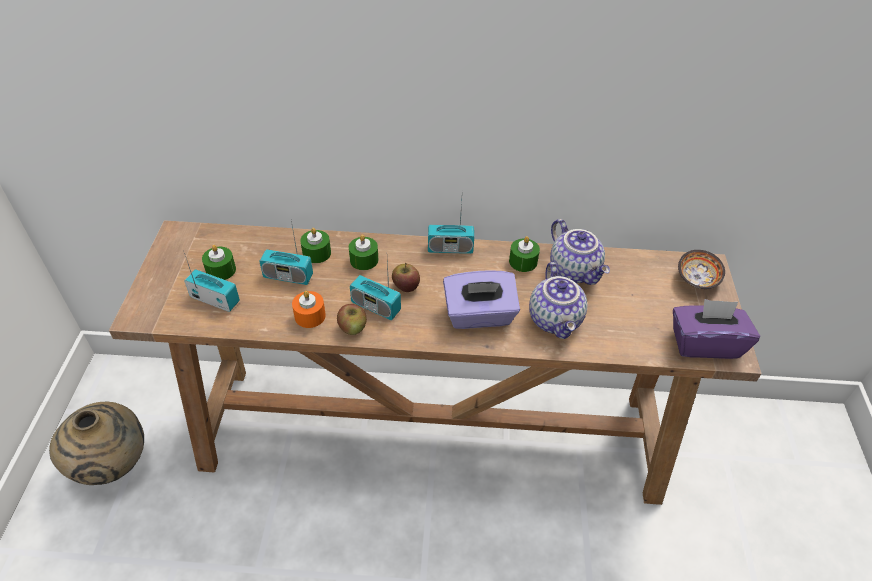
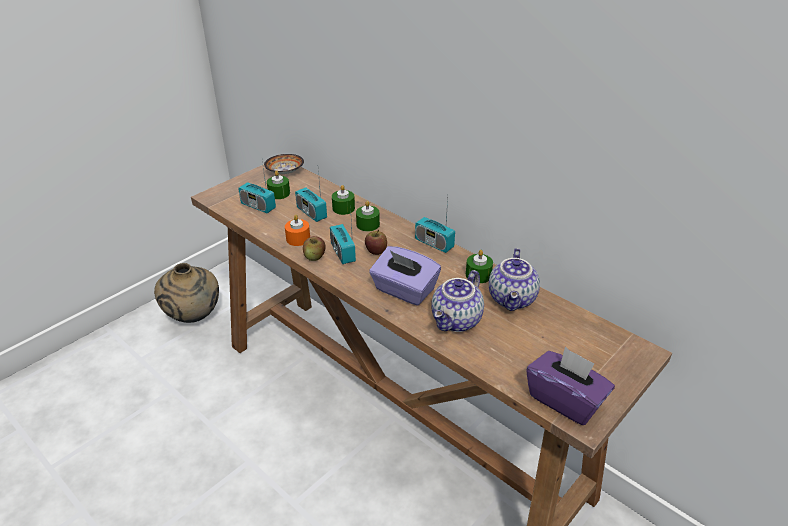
camera: 40 degrees right, 10 degrees down
radio [183,250,240,312] -> radio turned 150 degrees clockwise [238,161,276,213]
bowl [678,250,725,289] -> bowl moved to [264,154,304,174]

